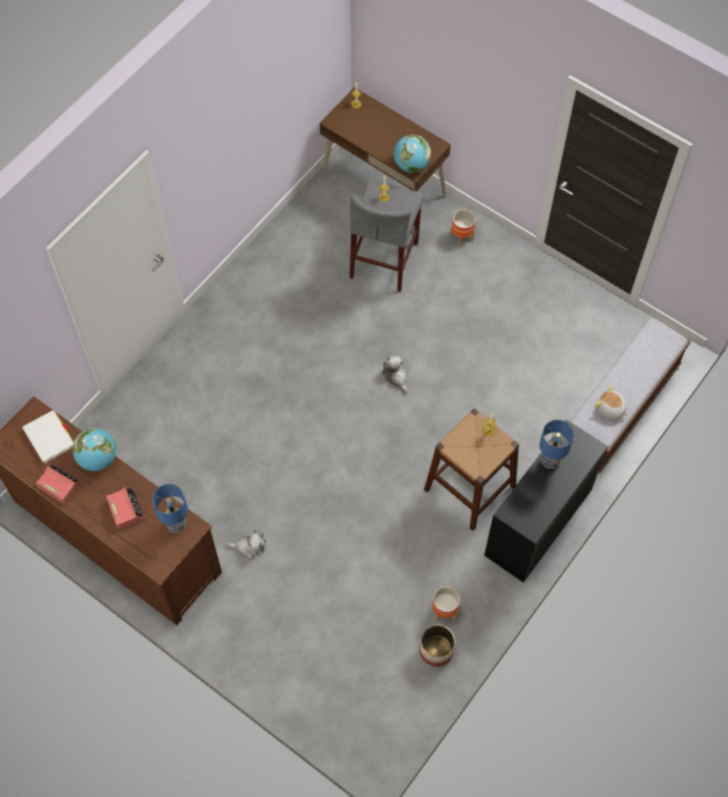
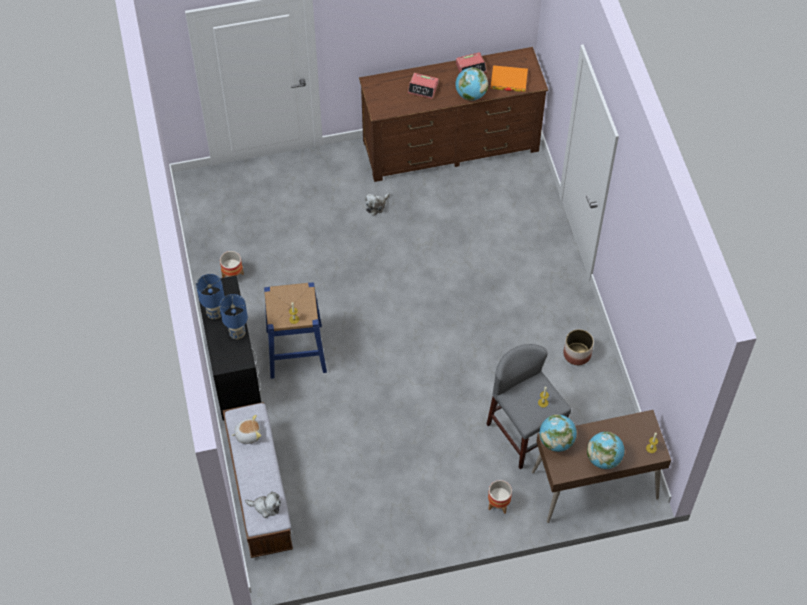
camera: 130 degrees right, 5 degrees down
white book [22,410,74,463] -> orange book [491,65,528,92]
blue table lamp [152,484,188,533] -> blue table lamp moved to [196,274,225,319]
plush toy [382,356,408,393] -> plush toy moved to [245,491,281,518]
planter [419,625,455,667] -> planter moved to [563,329,594,365]
brown stool [424,408,519,531] -> blue stool [264,282,327,379]
none -> globe [587,432,625,469]

